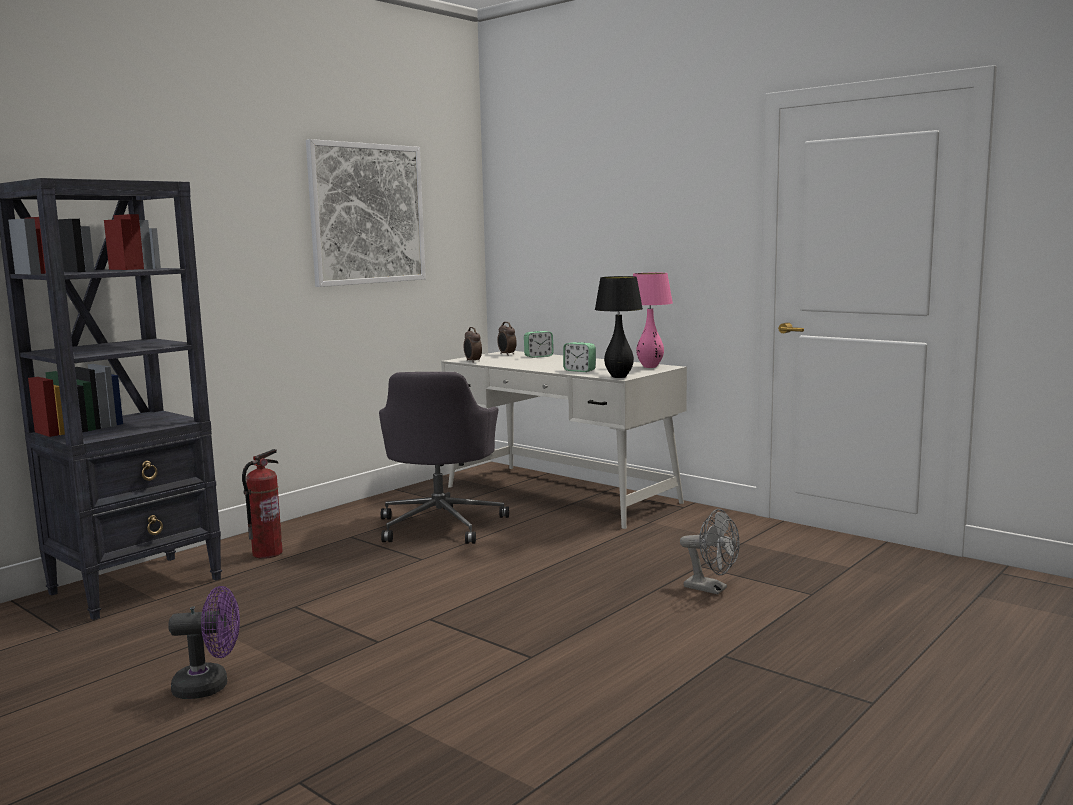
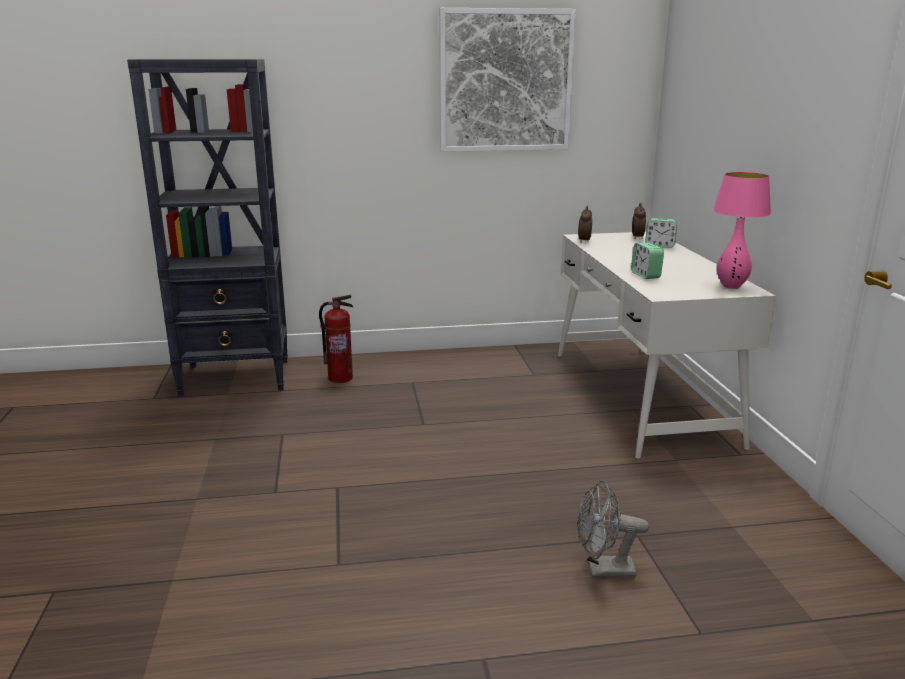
camera: 40 degrees right, 10 degrees up
purple fan [168,586,240,699] -> none
grey office chair [379,372,509,544] -> none
black table lamp [595,276,643,378] -> none
grey fan [680,509,740,595] -> grey fan turned 105 degrees clockwise [577,480,649,577]

